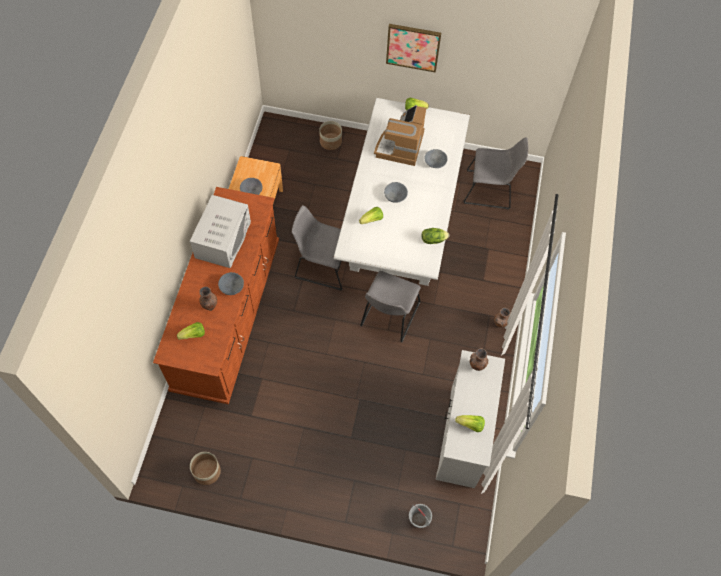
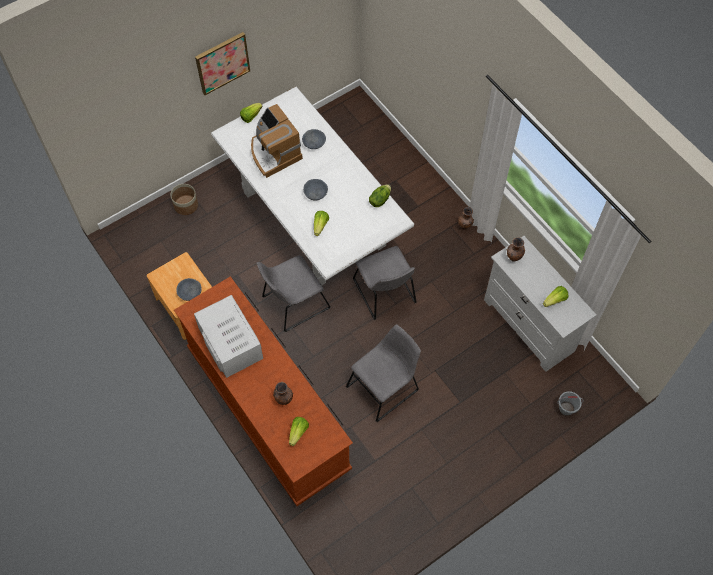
camera: 45 degrees left, 0 degrees up
planter [190,452,221,485] -> none
grey bowl [218,272,244,295] -> none
grey chair [463,137,528,210] -> grey chair moved to [346,325,421,422]

